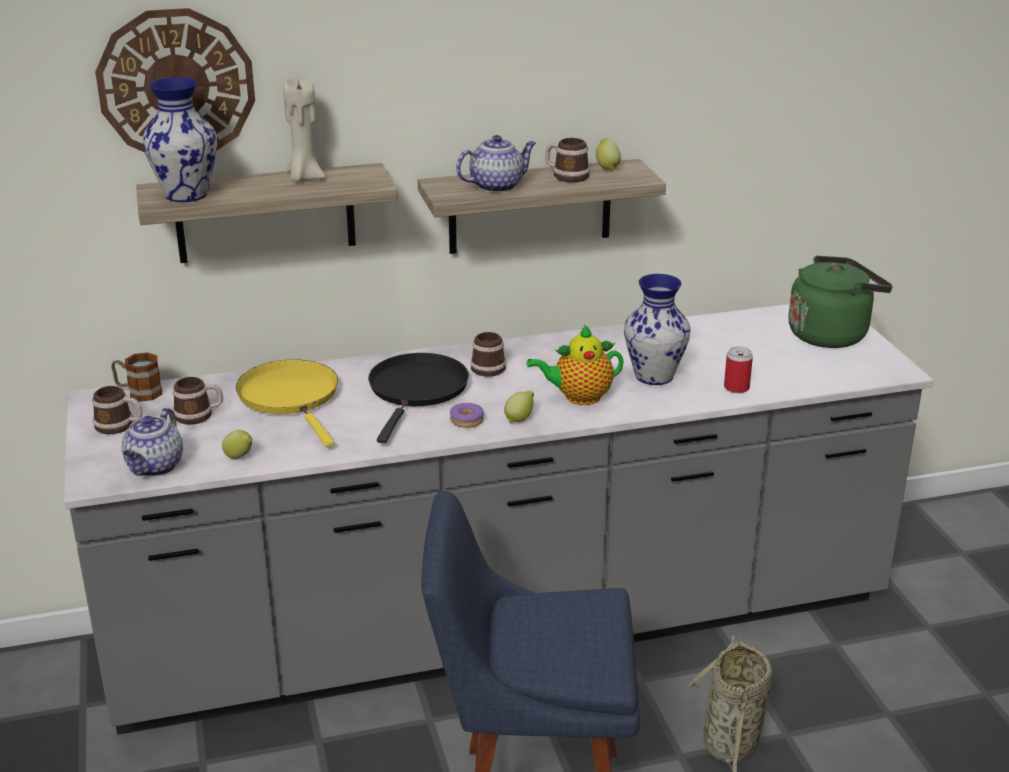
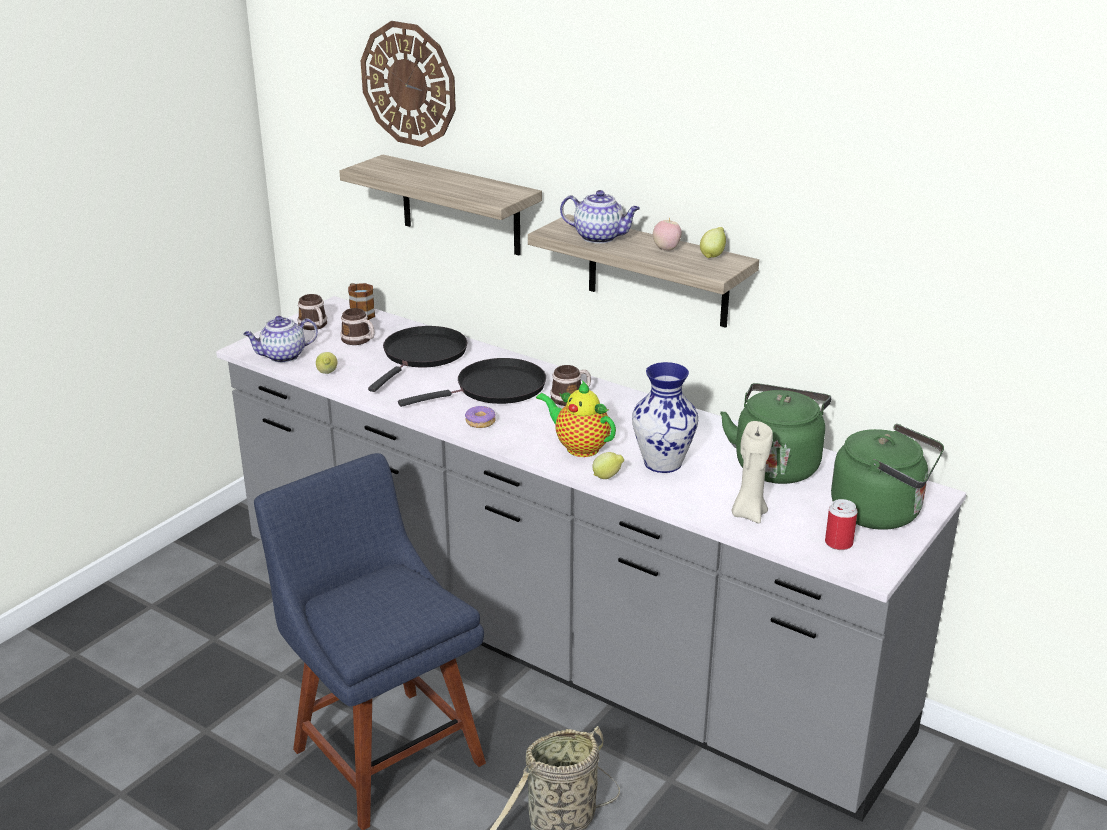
camera: 50 degrees right, 0 degrees up
vase [142,77,217,202] -> none
yellow frying pan [236,360,338,447] -> black frying pan [368,326,467,392]
beige candle [284,78,326,182] -> beige candle moved to [732,421,773,523]
lemon [504,390,534,423] -> lemon moved to [592,452,624,479]
mug [545,138,590,182] -> apple [653,217,682,251]
can [724,346,753,393] -> can moved to [825,499,858,550]
none -> green kettle [720,383,831,484]

